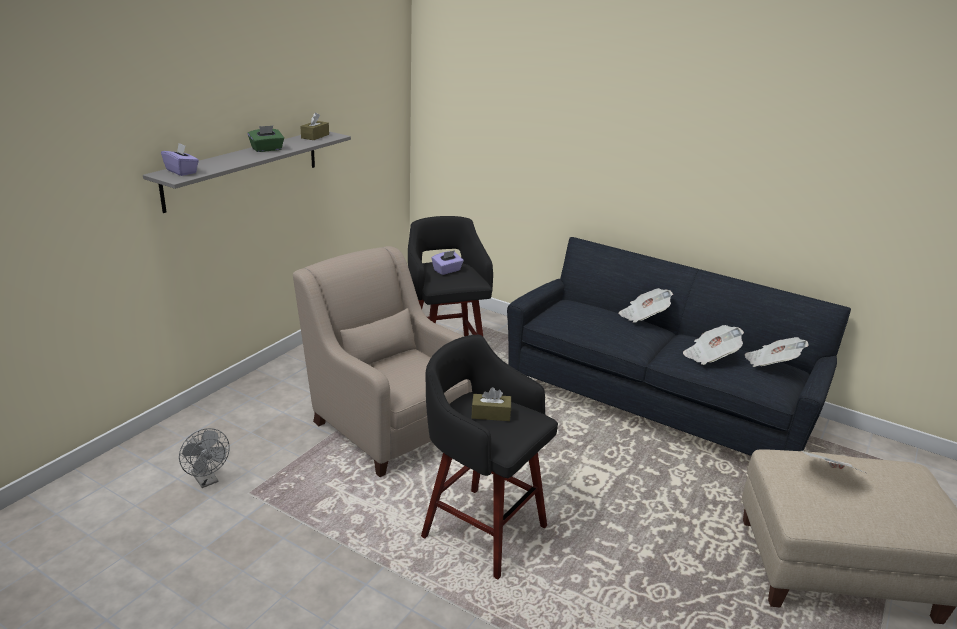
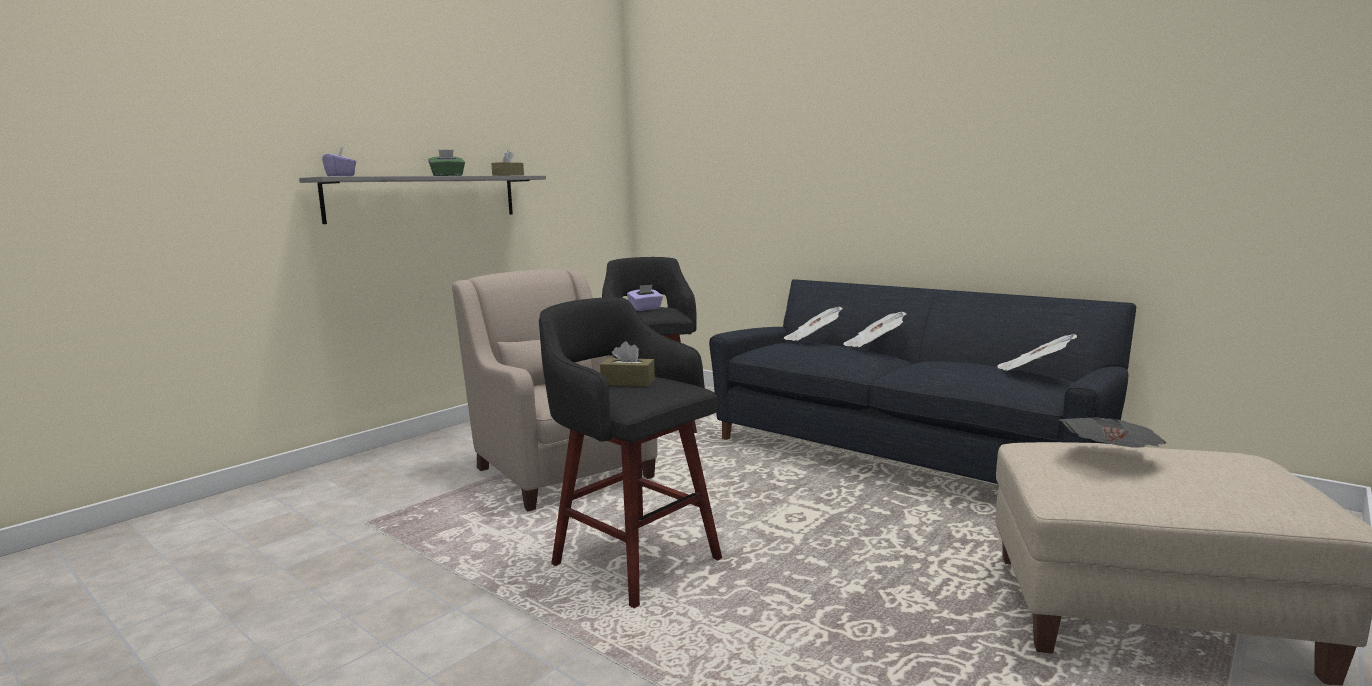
camera: 10 degrees right, 15 degrees down
grey fan [179,428,230,488] -> none
newspaper [683,325,744,365] -> newspaper moved to [784,307,842,341]

